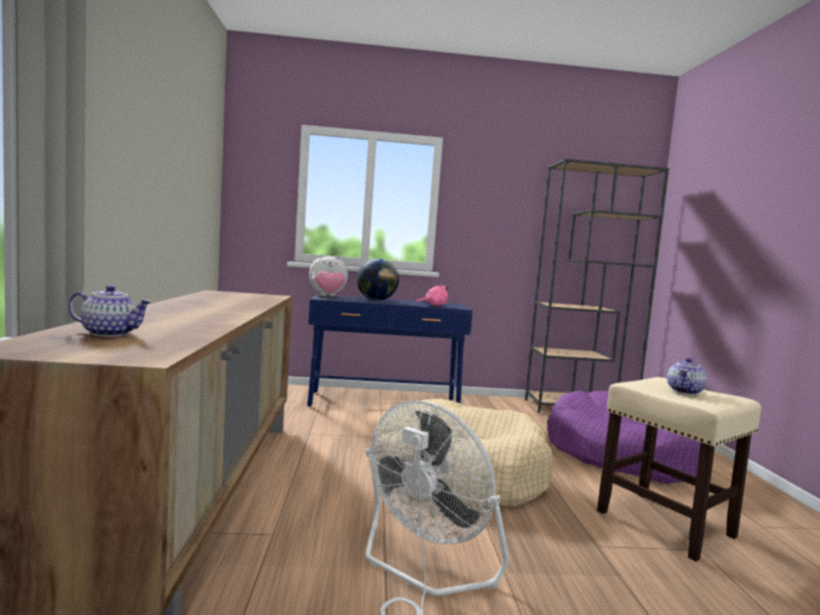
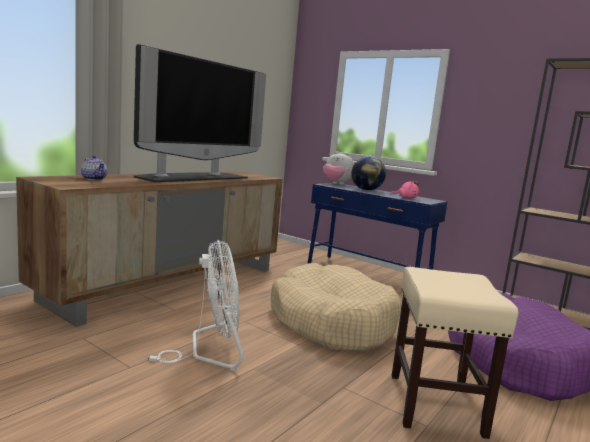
camera: 40 degrees right, 5 degrees up
teapot [667,358,707,395] -> none
none -> television [133,44,266,182]

